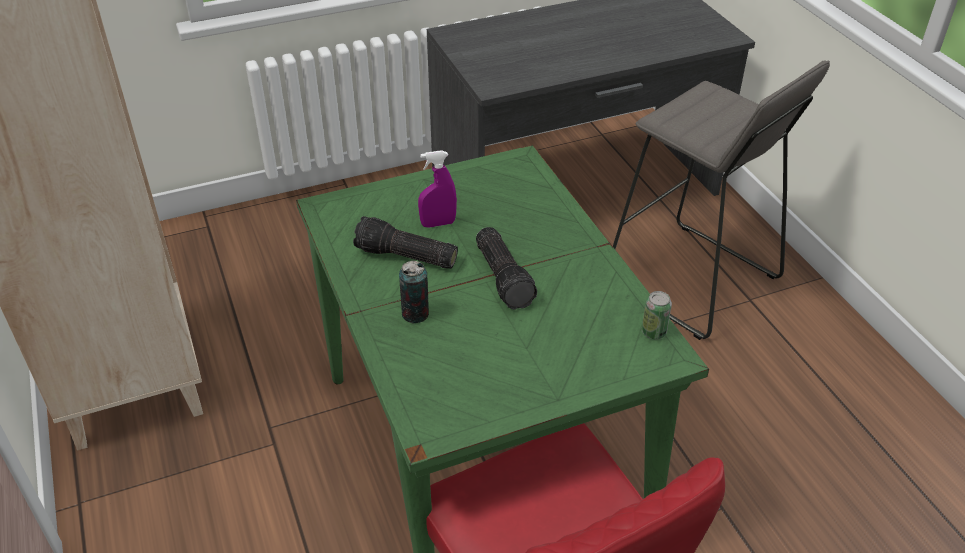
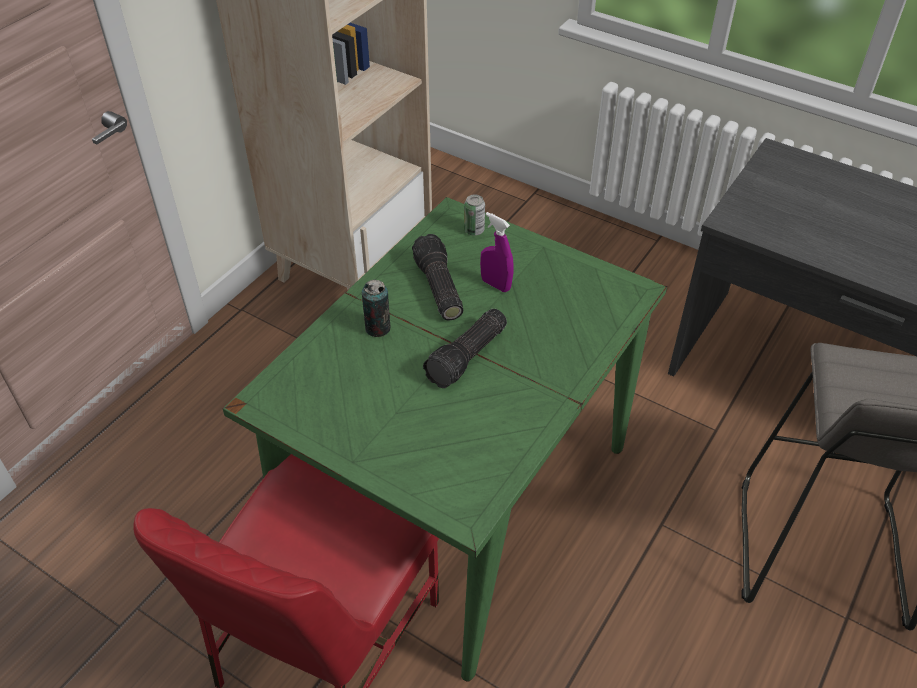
camera: 55 degrees right, 5 degrees up
can [642,291,672,339] -> can moved to [464,194,485,236]

